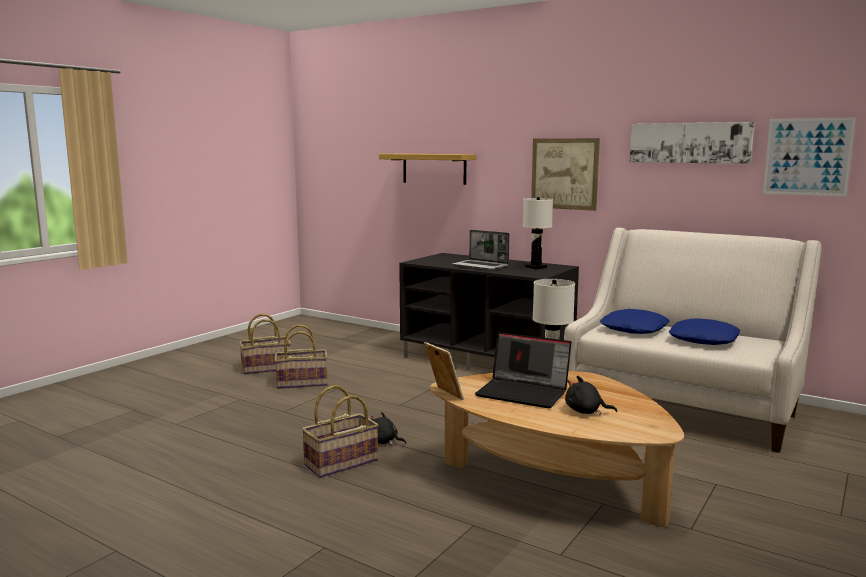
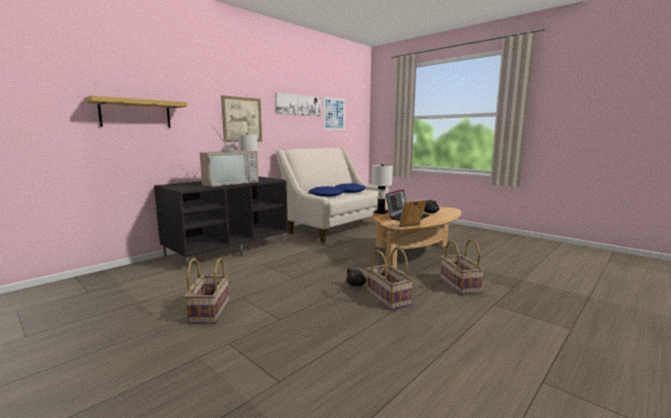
camera: 80 degrees left, 0 degrees up
basket [239,314,291,374] -> basket moved to [440,239,484,295]
laptop [452,230,510,270] -> television [200,125,259,187]

